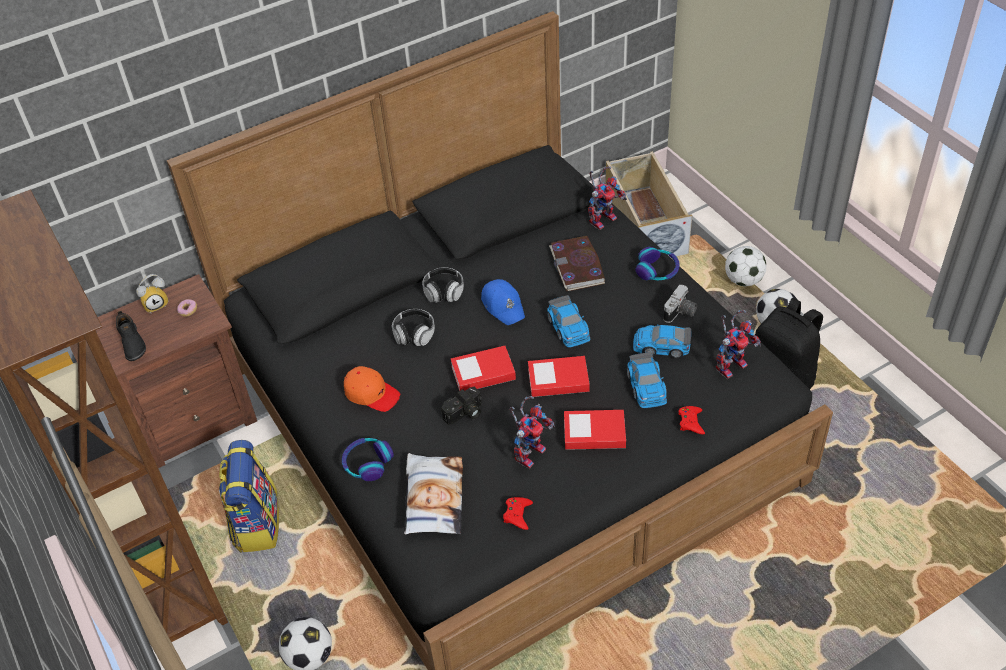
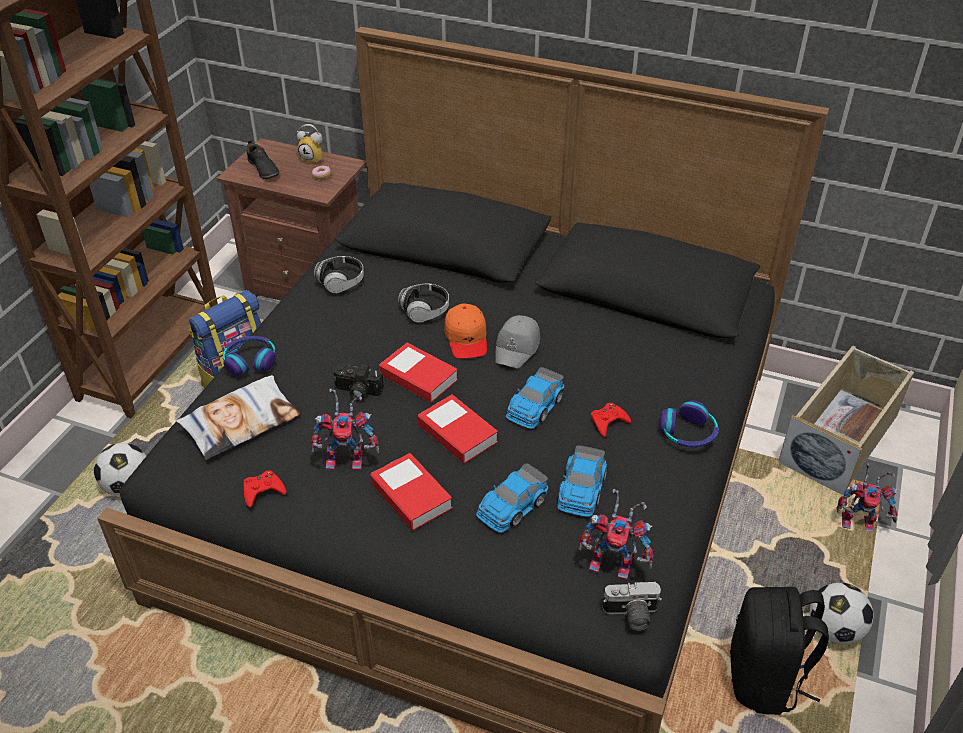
camera: 50 degrees right, 5 degrees down
black shoe [116,311,146,361] -> black shoe turned 60 degrees counterclockwise [246,140,280,179]
orange cap [344,366,400,412] -> orange cap moved to [444,303,487,359]
headphones [422,267,464,303] -> headphones moved to [314,256,364,293]
blue cap [481,279,525,325] -> grey cap [495,315,540,368]
book [549,236,605,291] -> none
toy robot [588,166,627,230] -> toy robot moved to [837,463,897,531]
toy car [633,324,691,358] -> toy car turned 135 degrees counterclockwise [557,445,607,517]
camera [663,285,697,323] -> camera moved to [603,582,662,630]
red game controller [678,406,705,434] -> red game controller moved to [591,403,631,437]
football [725,246,766,286] -> none

